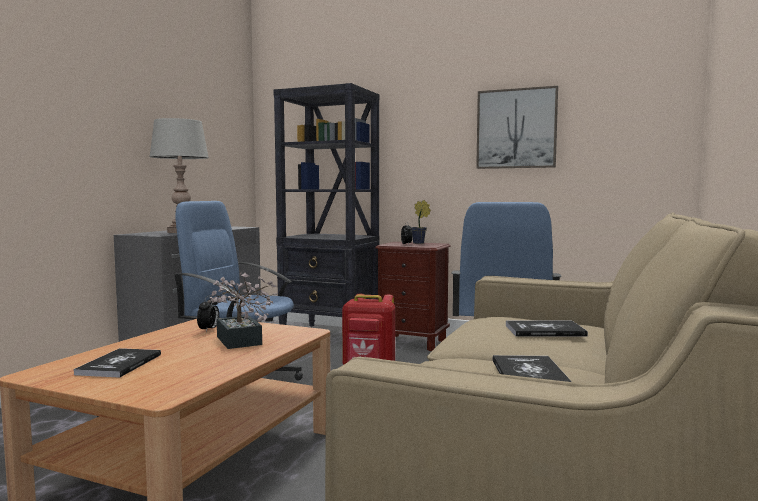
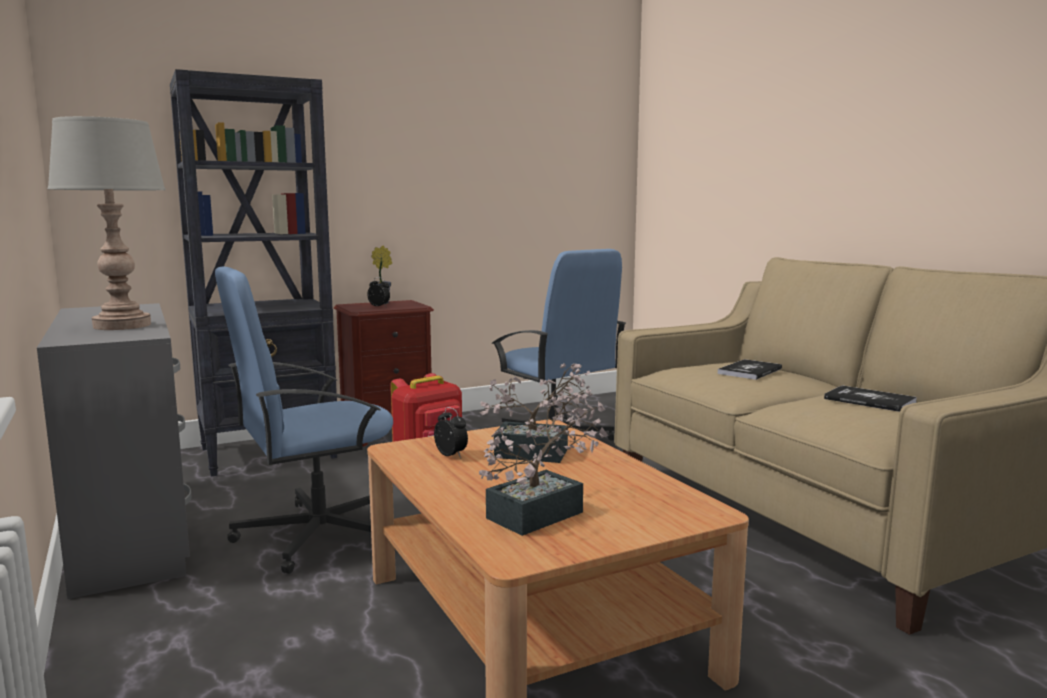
camera: 50 degrees left, 5 degrees up
book [73,348,161,378] -> potted plant [479,393,608,536]
picture [476,86,558,169] -> none

